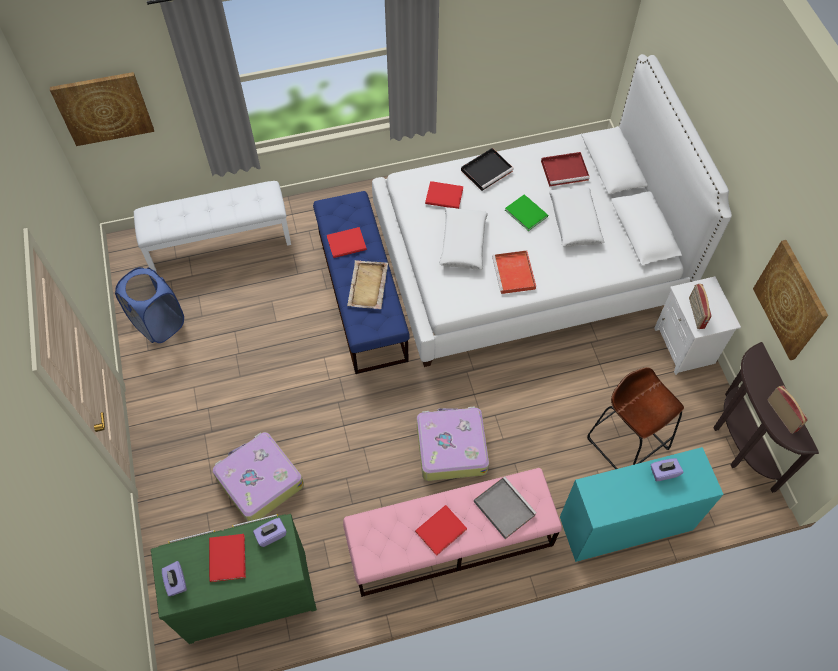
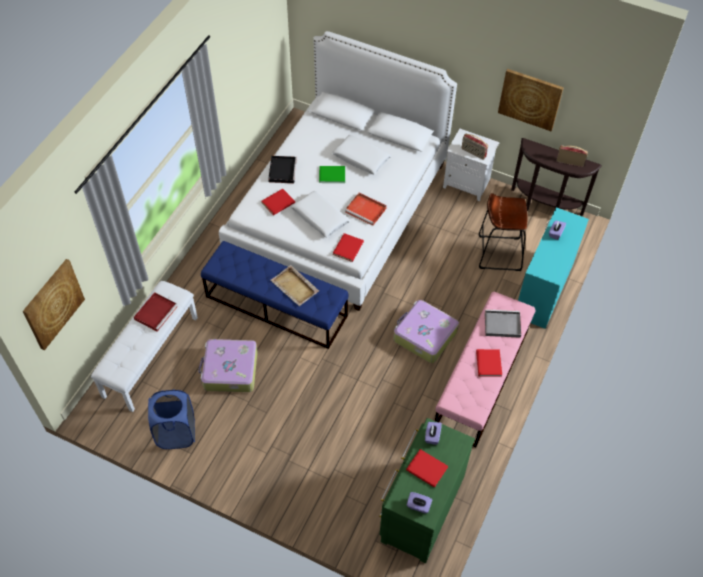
camera: 50 degrees left, 5 degrees down
suitcase [212,432,304,523] -> suitcase moved to [198,339,258,392]
red book [327,227,367,258] -> red book moved to [333,233,364,262]
red tray [541,152,590,187] -> red tray moved to [134,292,178,331]

